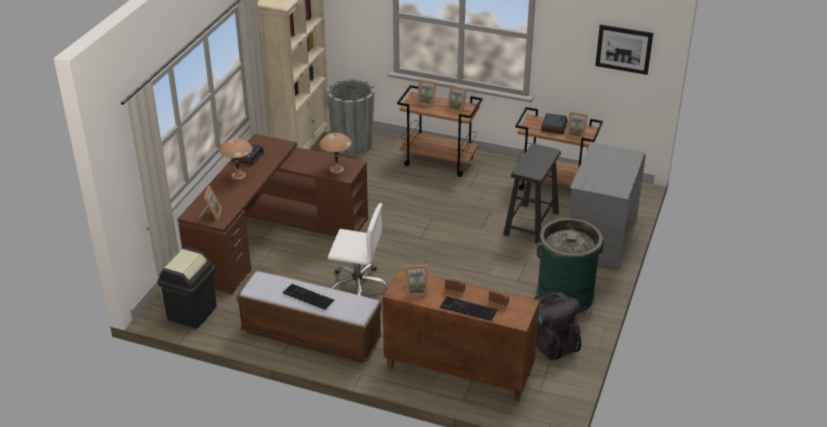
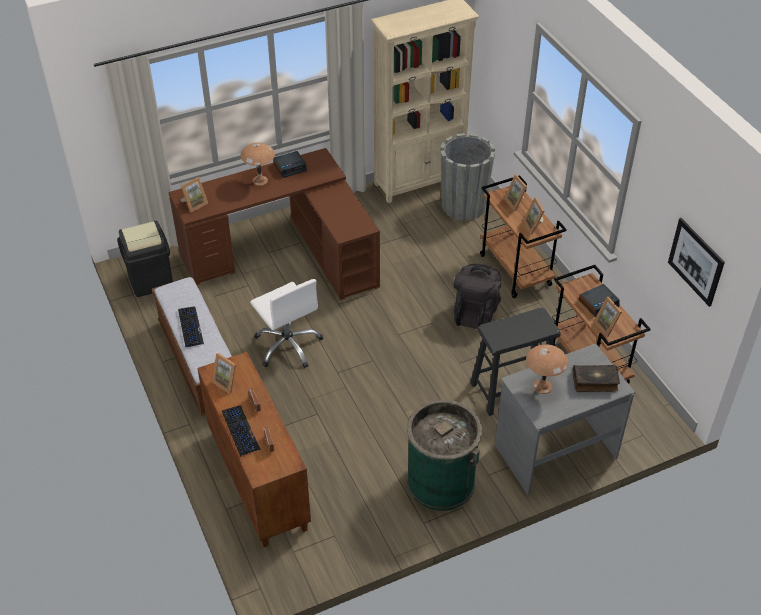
camera: 45 degrees right, 10 degrees up
brown table lamp [320,133,352,174] -> brown table lamp moved to [526,344,568,394]
black backpack [533,291,581,360] -> black backpack moved to [453,263,502,329]
none -> book [573,365,620,392]

